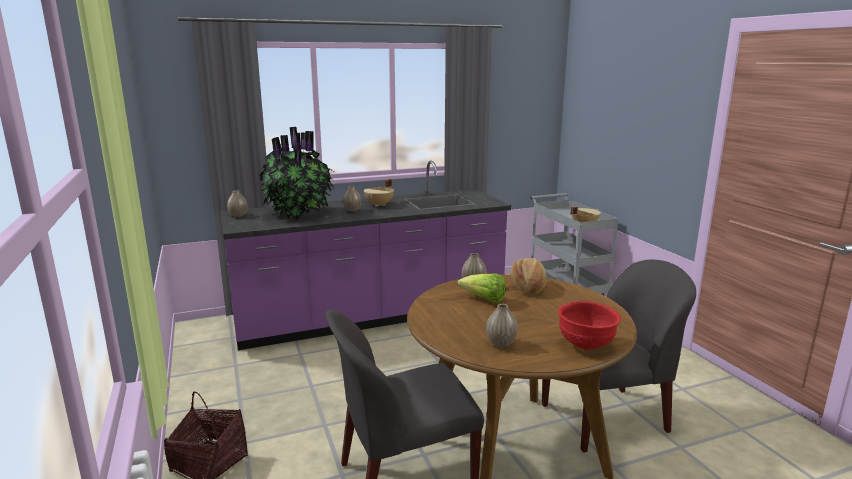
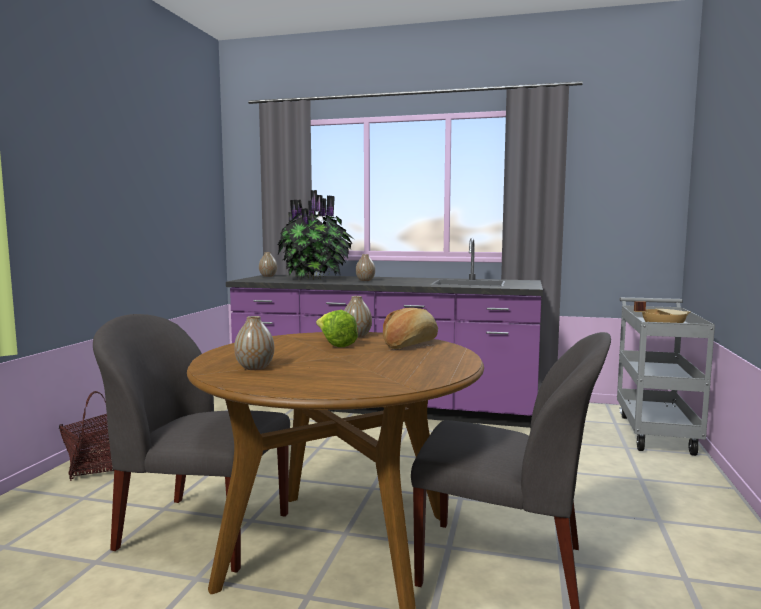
camera: 35 degrees right, 10 degrees down
beige cooking pot [364,179,394,207] -> none
red bowl [558,301,621,350] -> none

